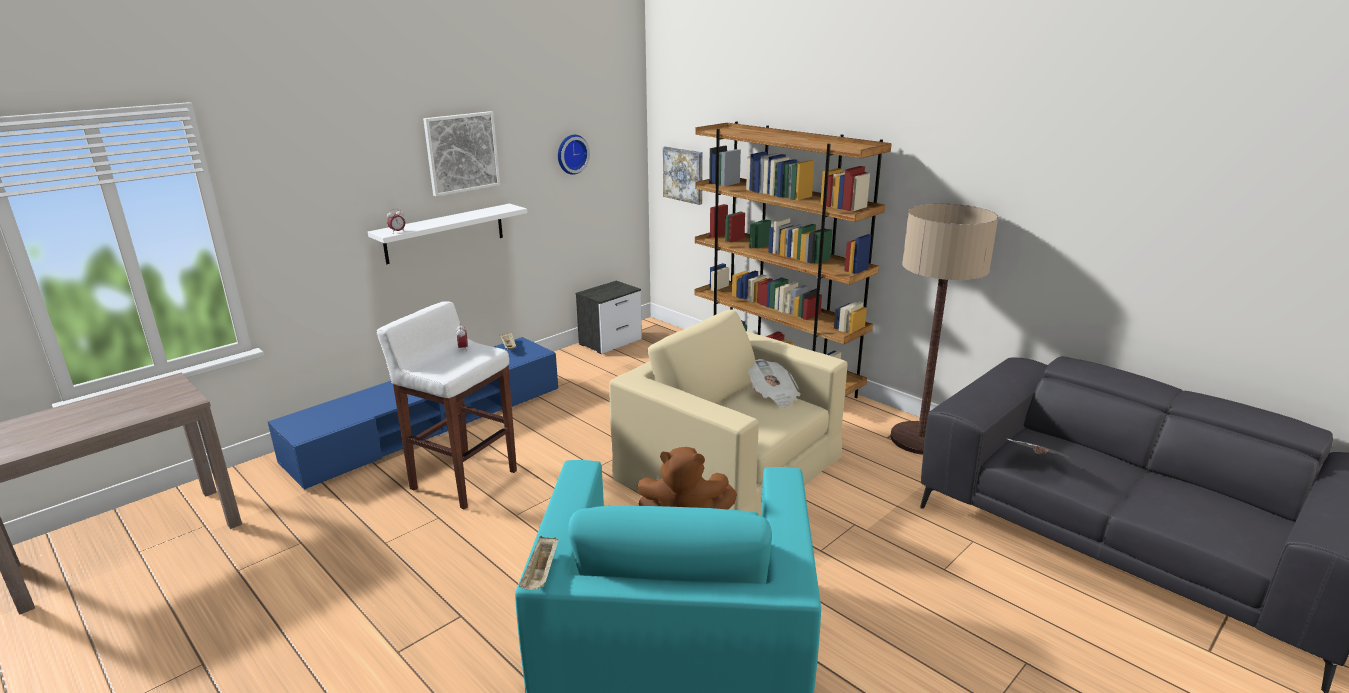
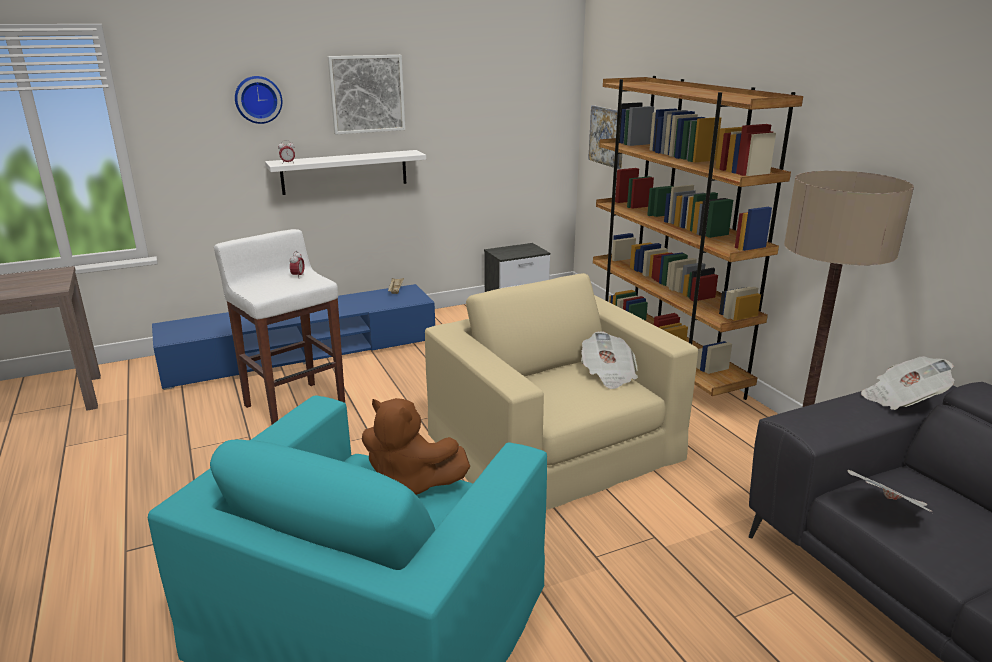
camera: 20 degrees right, 0 degrees up
beige tray [519,536,559,590] -> none
wall clock [558,135,590,175] -> wall clock moved to [235,76,282,124]
none -> newspaper [861,356,955,410]

